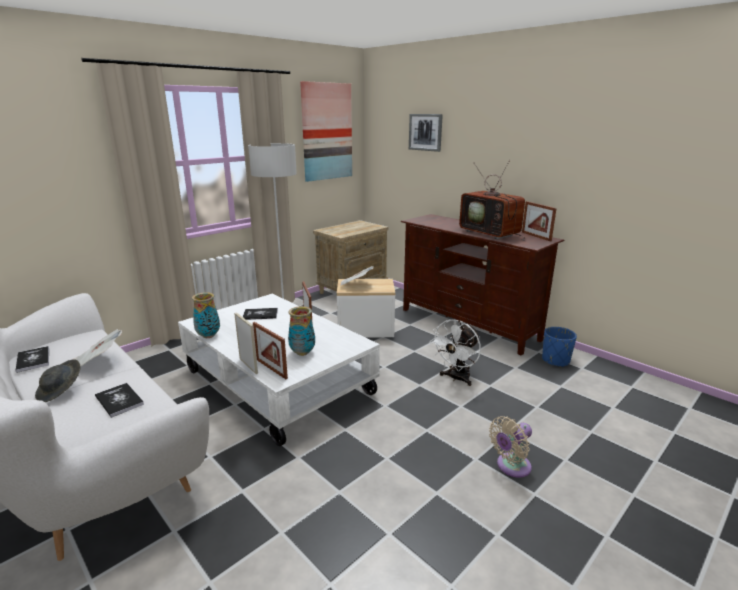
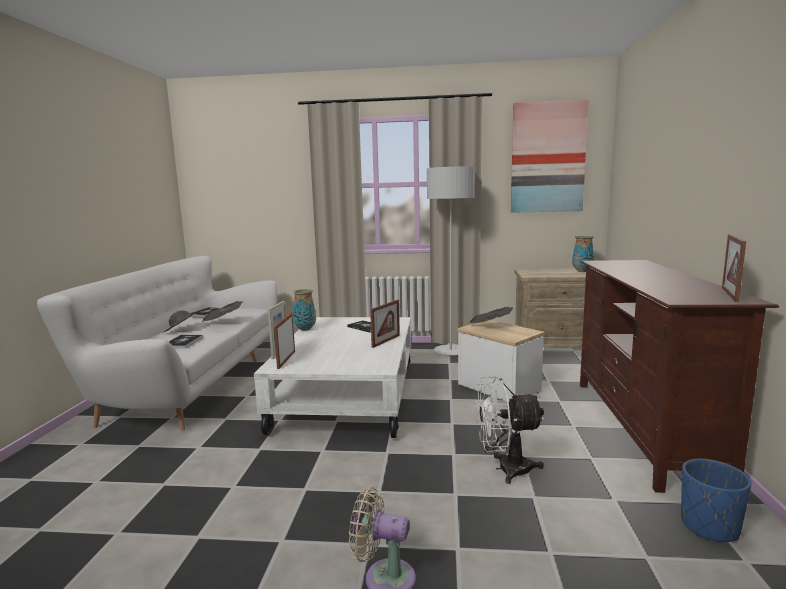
camera: 50 degrees right, 10 degrees down
vase [288,306,315,356] -> vase moved to [572,235,594,272]
picture [409,114,443,152] -> none
television [459,160,525,241] -> none

